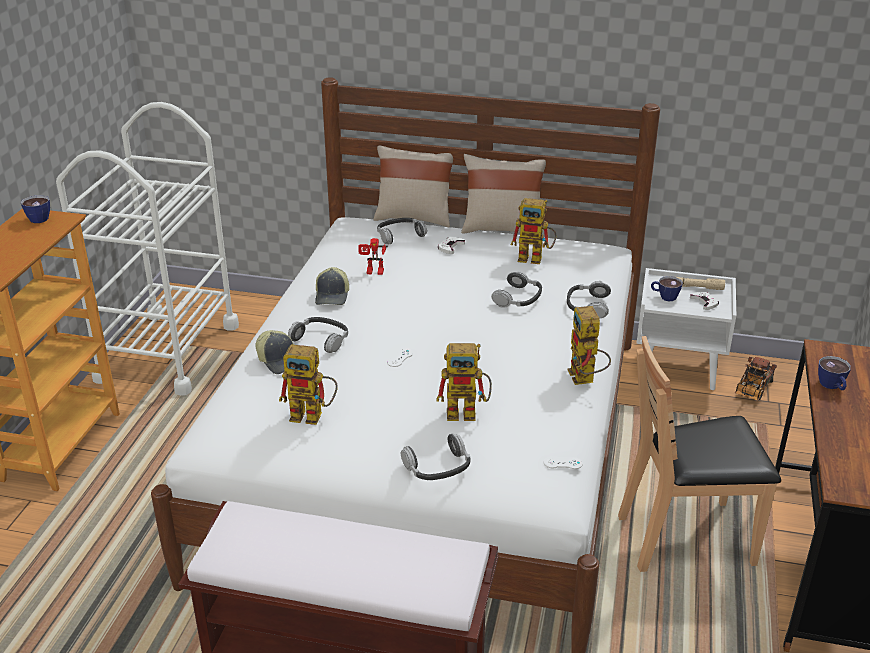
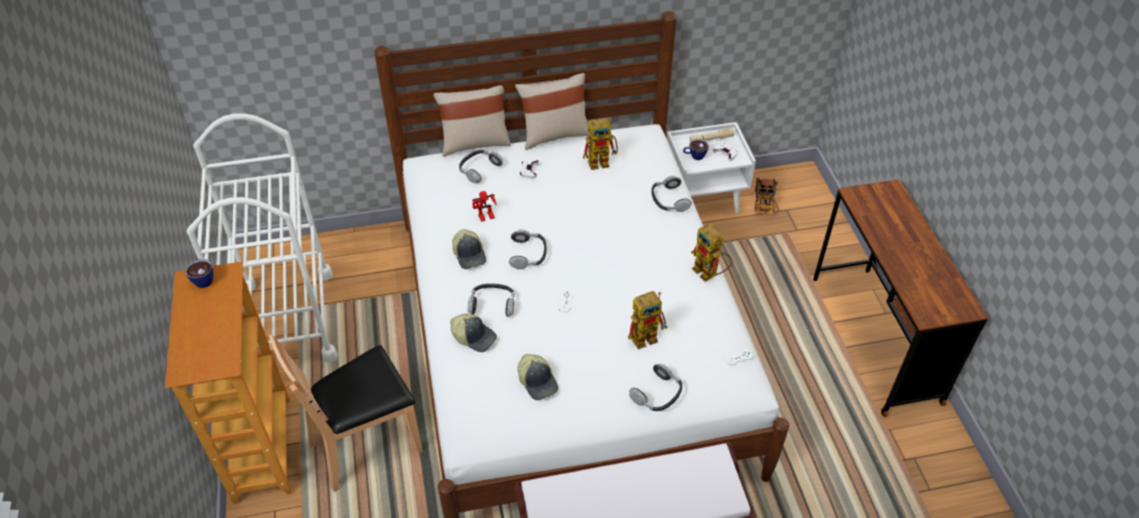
camera: 25 degrees left, 15 degrees up
toy robot [279,344,338,425] -> cap [517,354,558,400]
headphones [491,271,542,308] -> headphones moved to [509,229,547,269]
brown chair [618,336,781,572] -> brown chair moved to [269,335,423,492]
cup [818,356,851,390] -> none

